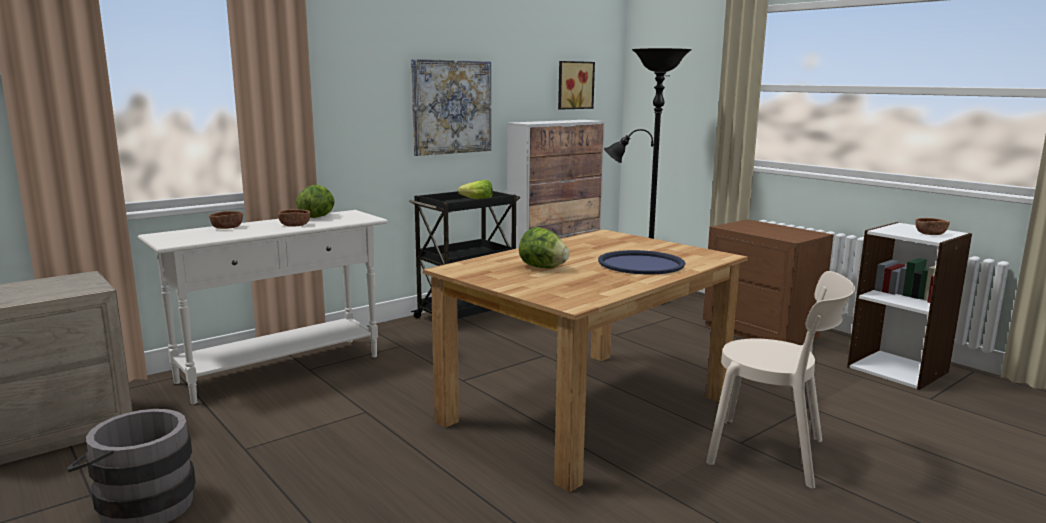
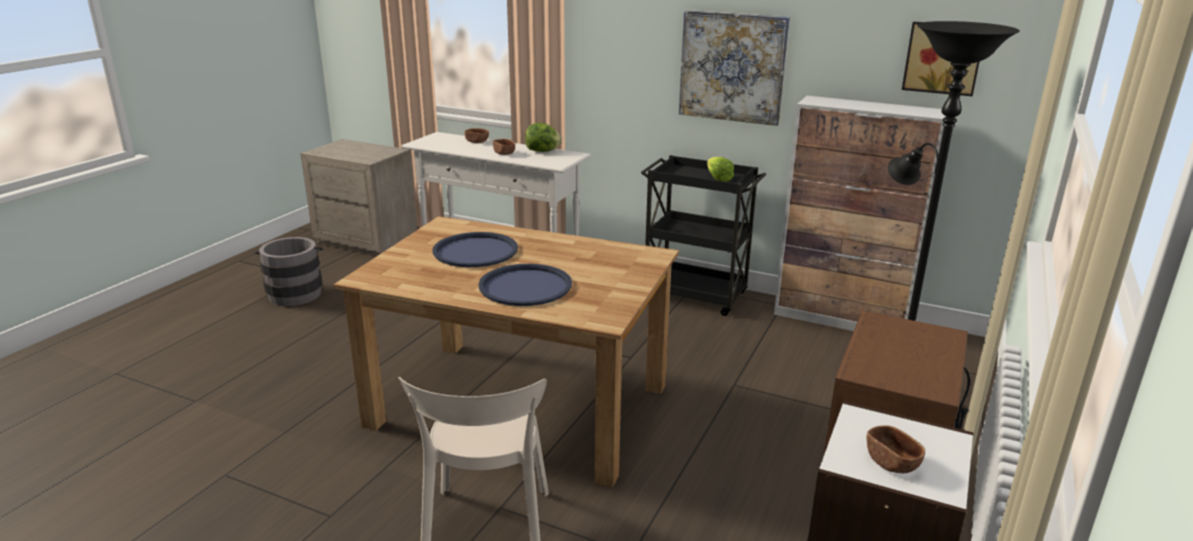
camera: 65 degrees right, 10 degrees up
lettuce [519,227,569,269] -> blue tray [432,232,518,267]

